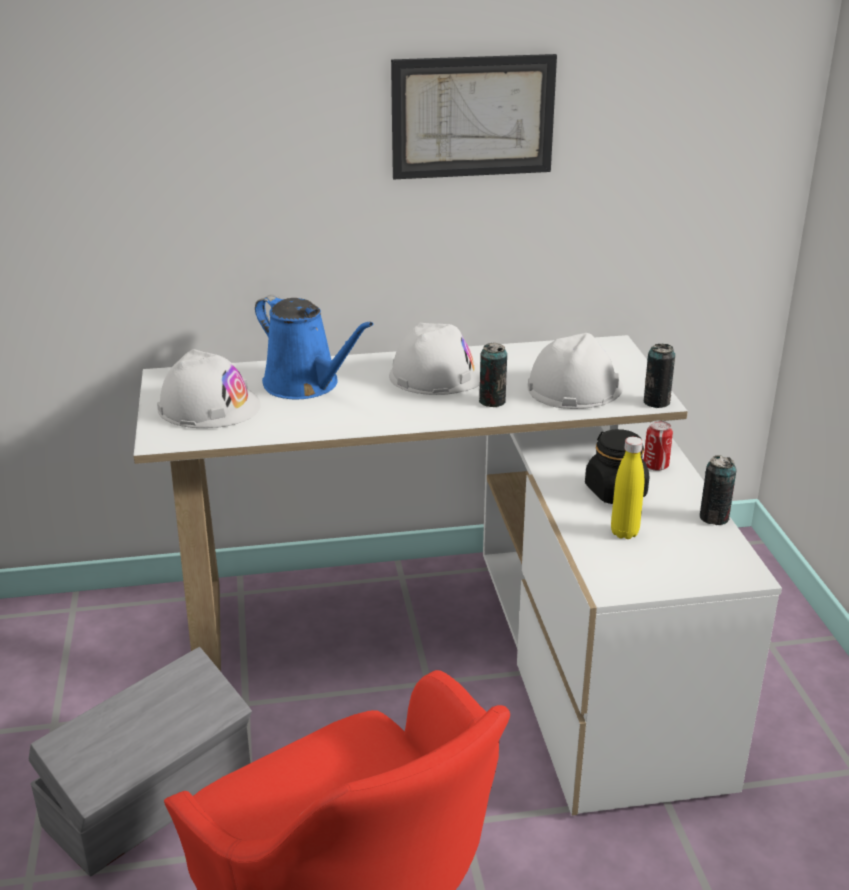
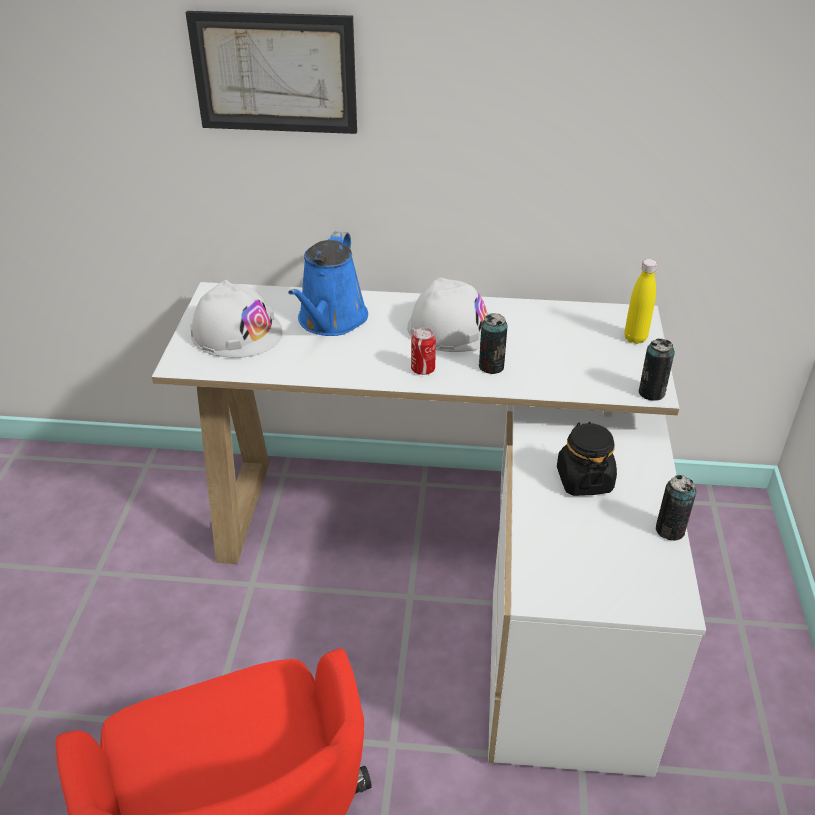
camera: 15 degrees right, 10 degrees up
grey storage box [29,647,252,876] -> none
blue watering can [255,295,373,399] -> blue watering can turned 45 degrees clockwise [288,231,368,336]
picture [391,54,557,179] -> picture moved to [186,11,357,134]
white hard hat [527,333,623,409] -> none
yellow bottle [611,437,644,539] -> yellow bottle moved to [624,259,657,344]
can [644,420,673,471] -> can moved to [411,328,436,375]

